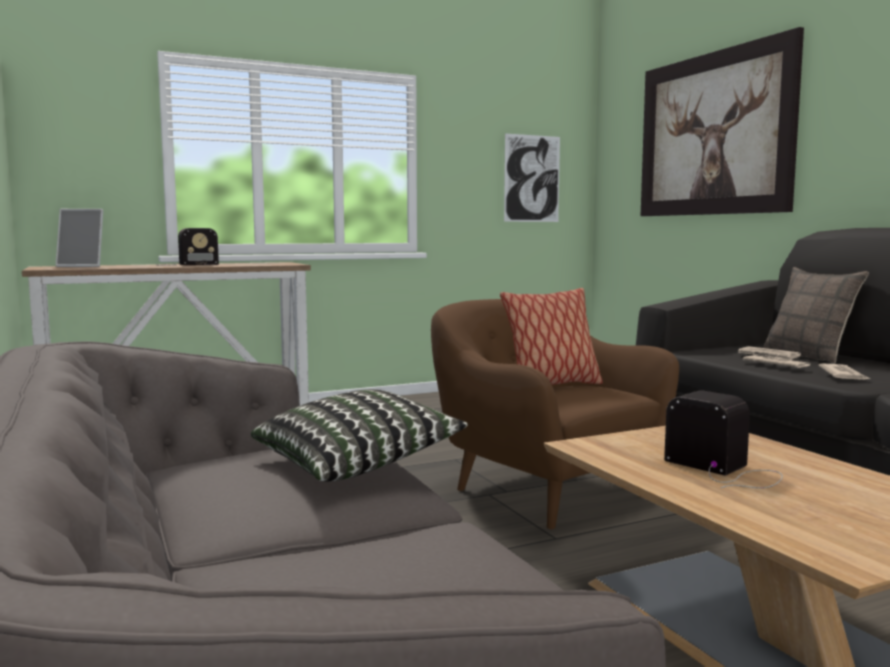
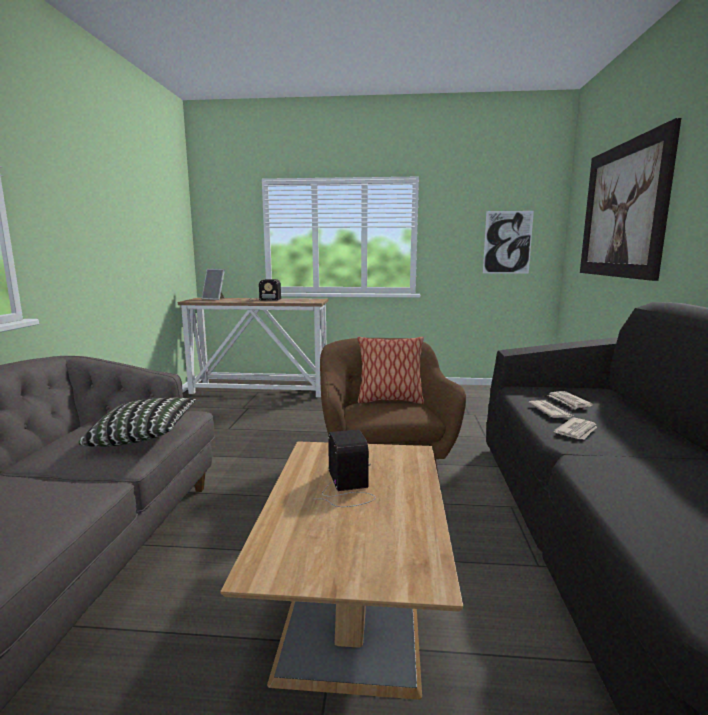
camera: 30 degrees right, 5 degrees up
pillow [763,267,869,363] -> none

